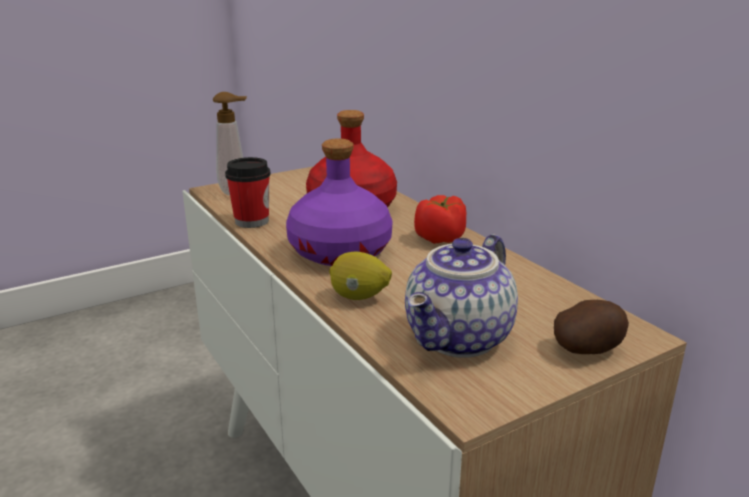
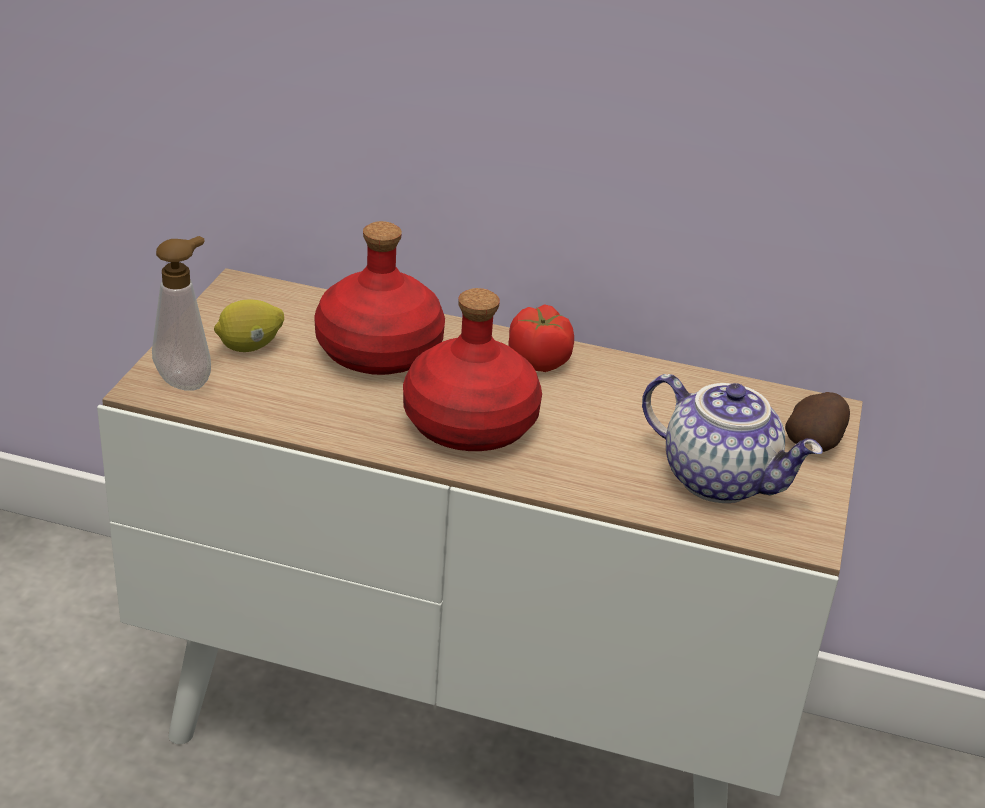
camera: 45 degrees left, 10 degrees up
cup [225,157,271,228] -> none
purple bottle [286,139,393,266] -> red bottle [403,288,542,451]
lemon [329,252,392,300] -> lemon moved to [214,300,284,352]
teapot [405,234,518,358] -> teapot turned 45 degrees counterclockwise [642,374,823,503]

